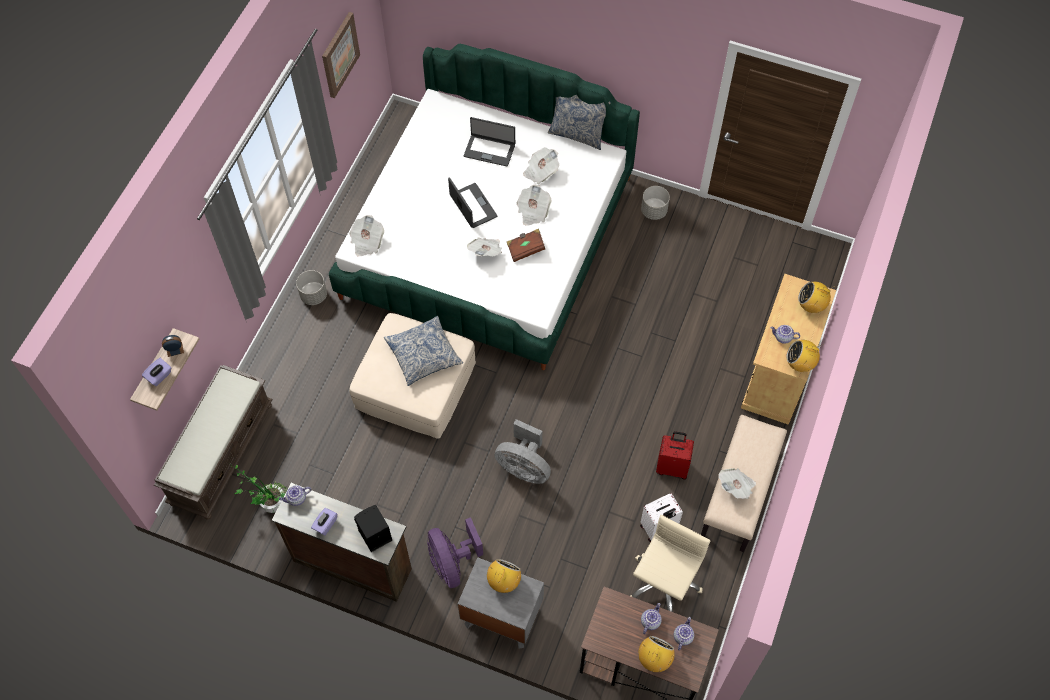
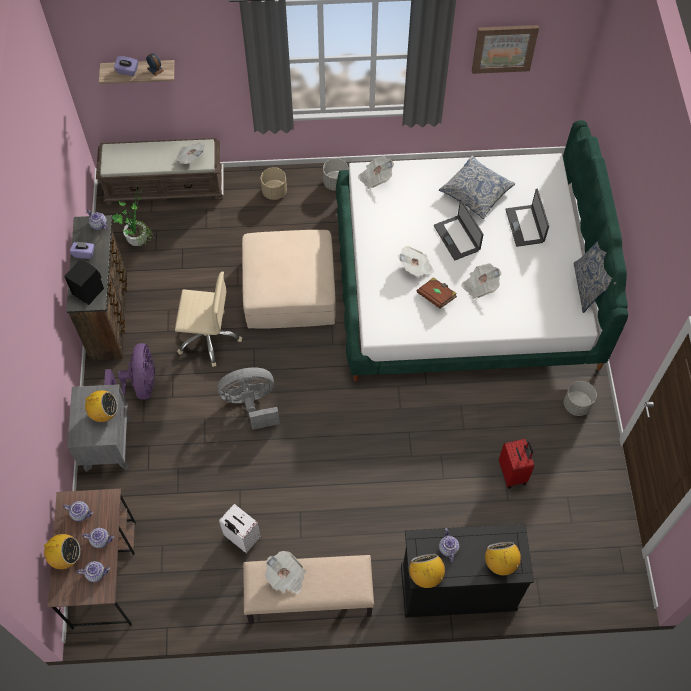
camera: 65 degrees right, 0 degrees up
pillow [384,316,463,386] -> pillow moved to [439,156,515,219]
purple fan [427,517,483,588] -> purple fan turned 135 degrees clockwise [104,343,155,400]
laptop [448,177,498,228] -> laptop turned 120 degrees clockwise [434,199,484,260]
grey fan [494,419,551,484] -> grey fan turned 75 degrees clockwise [218,368,280,430]
newspaper [523,147,559,184] -> newspaper moved to [175,143,205,164]
beige office chair [631,515,710,612] -> beige office chair moved to [175,271,242,367]
red suitcase [656,431,694,479] -> red suitcase moved to [499,439,534,489]
beige cabinet [741,274,836,425] -> black cabinet [401,524,534,618]
none -> teapot [63,501,93,521]
none -> beige planter [261,167,287,200]

